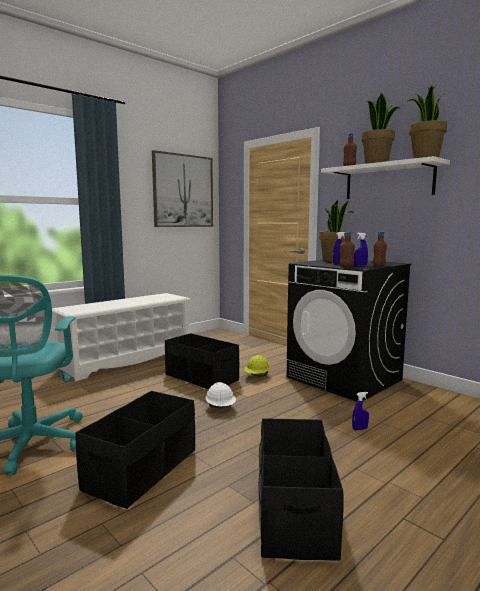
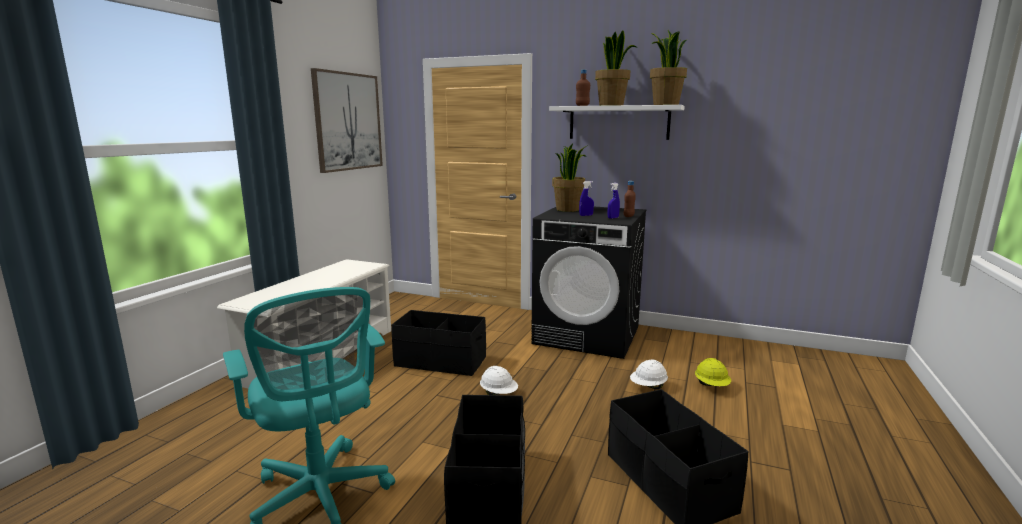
camera: 25 degrees left, 5 degrees up
yellow hard hat [244,355,270,377] -> yellow hard hat moved to [695,358,731,386]
brown bottle [340,232,355,267] -> none
blue spray bottle [352,392,369,430] -> white hard hat [630,359,668,389]

